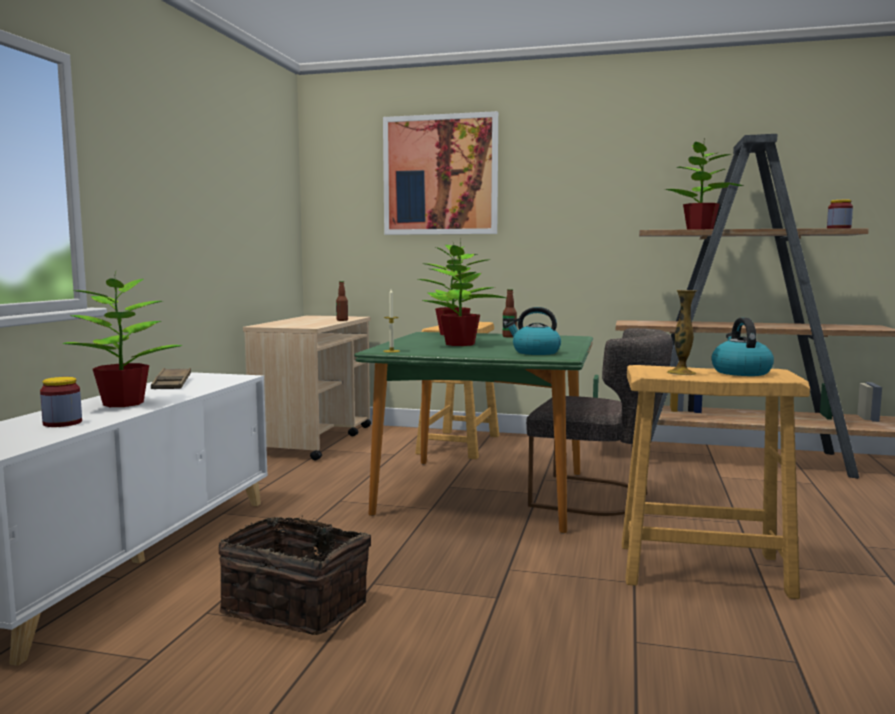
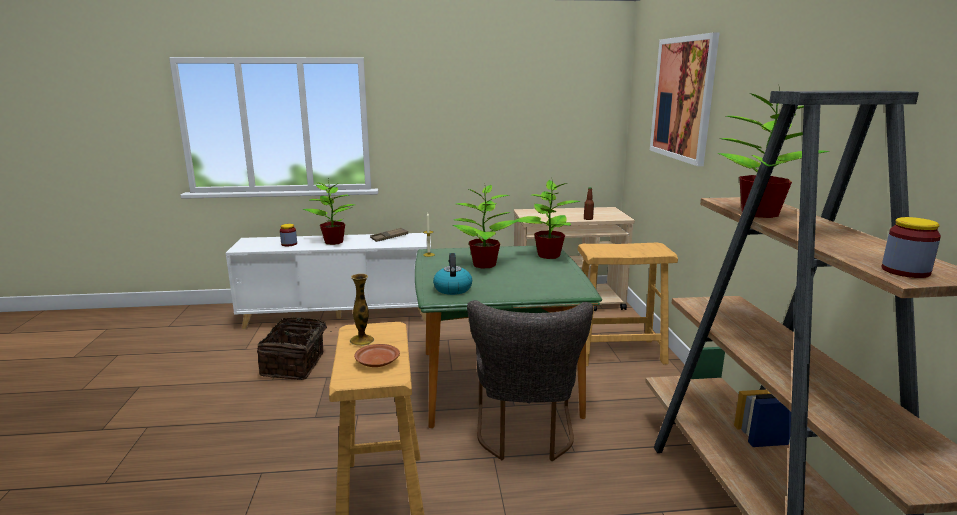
camera: 70 degrees right, 10 degrees up
bottle [503,289,517,338] -> none
kettle [711,318,774,376] -> brown plate [354,344,400,367]

